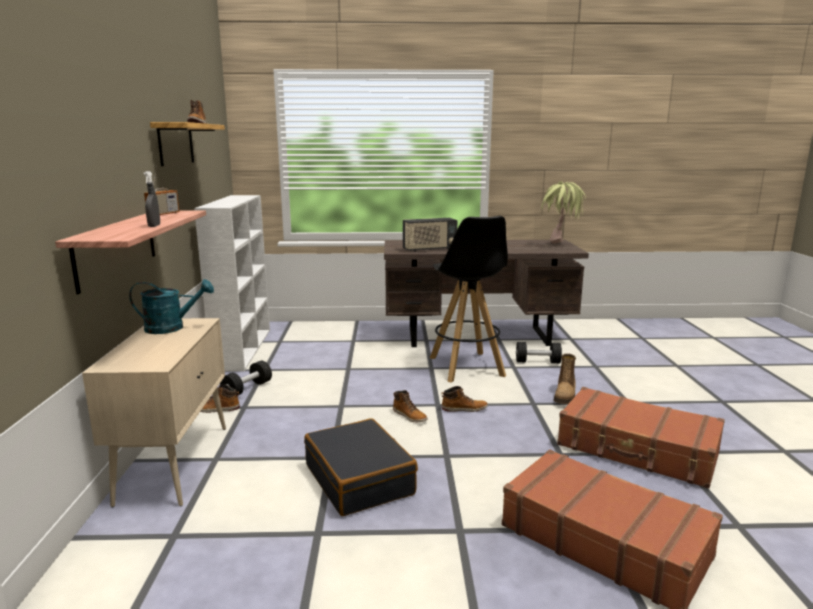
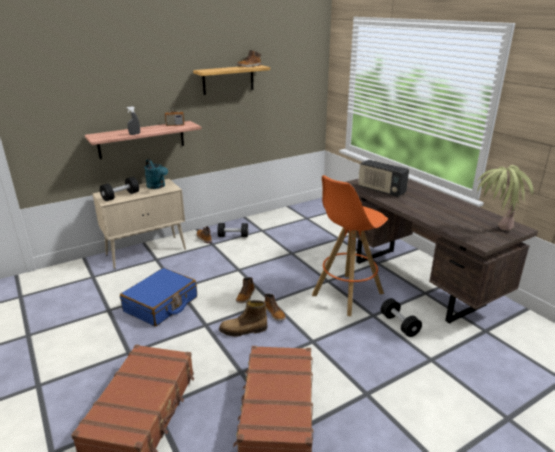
camera: 60 degrees right, 10 degrees up
white bookcase [194,195,270,372] -> none
black suitcase [304,418,418,516] -> blue suitcase [120,268,197,326]
black stool [430,216,508,383] -> orange stool [312,175,388,316]
boot [554,354,576,404] -> boot moved to [219,300,268,336]
none -> black dumbbell [100,177,139,201]

